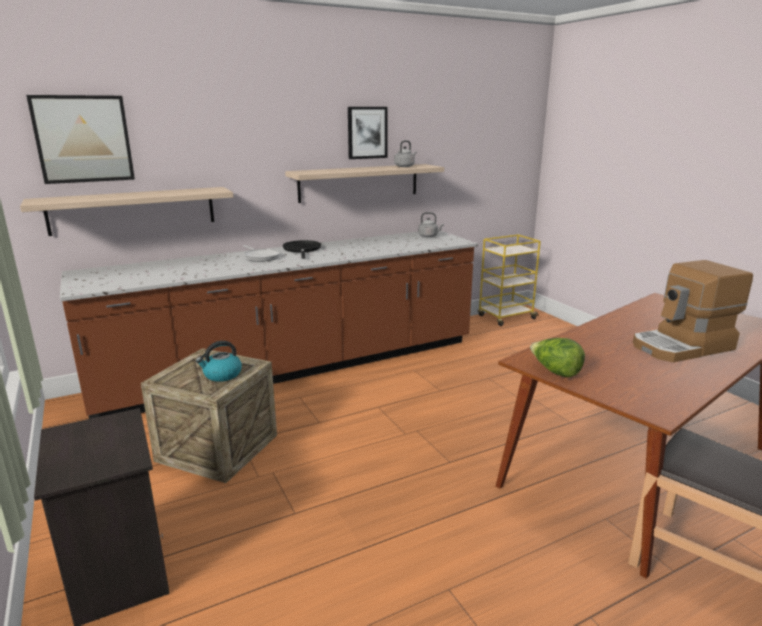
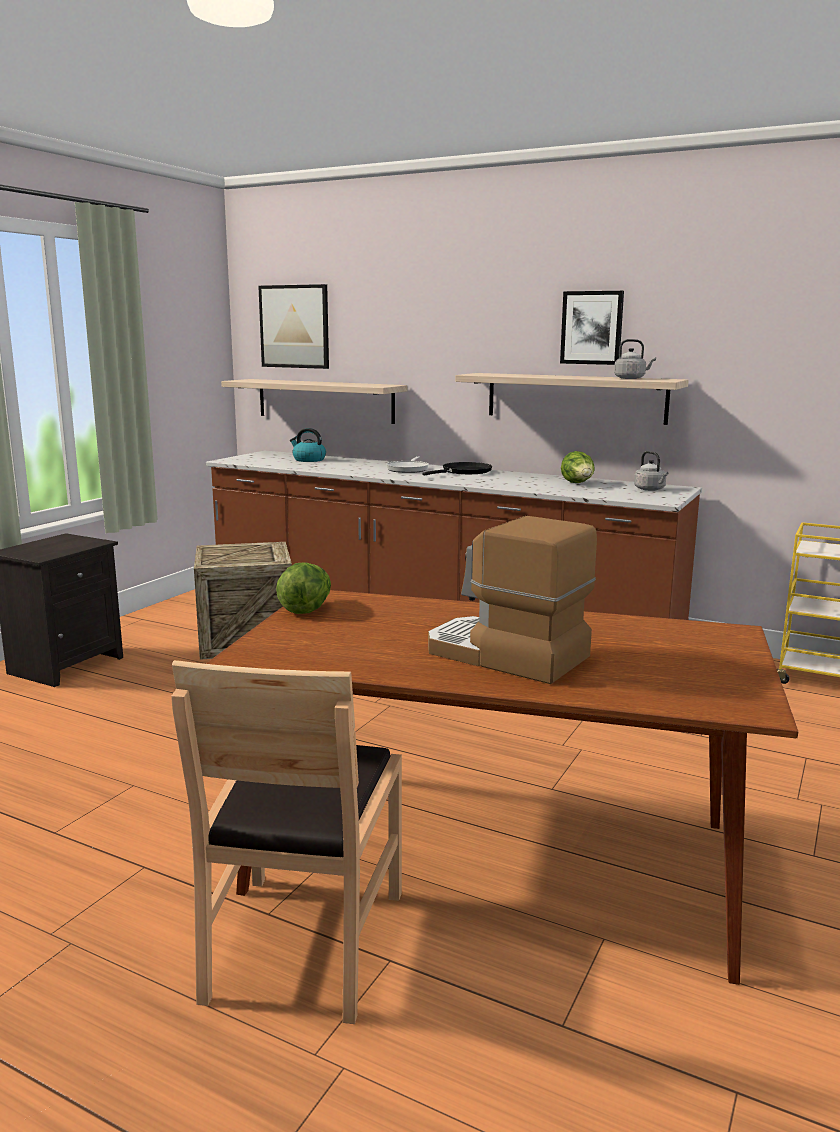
camera: 55 degrees right, 5 degrees down
kettle [196,341,242,382] -> kettle moved to [290,428,326,462]
none -> lettuce [561,451,595,483]

